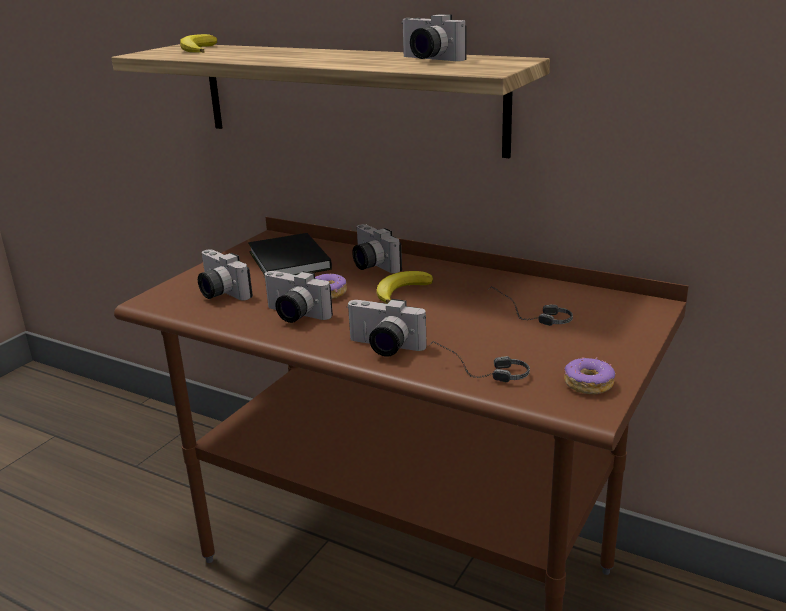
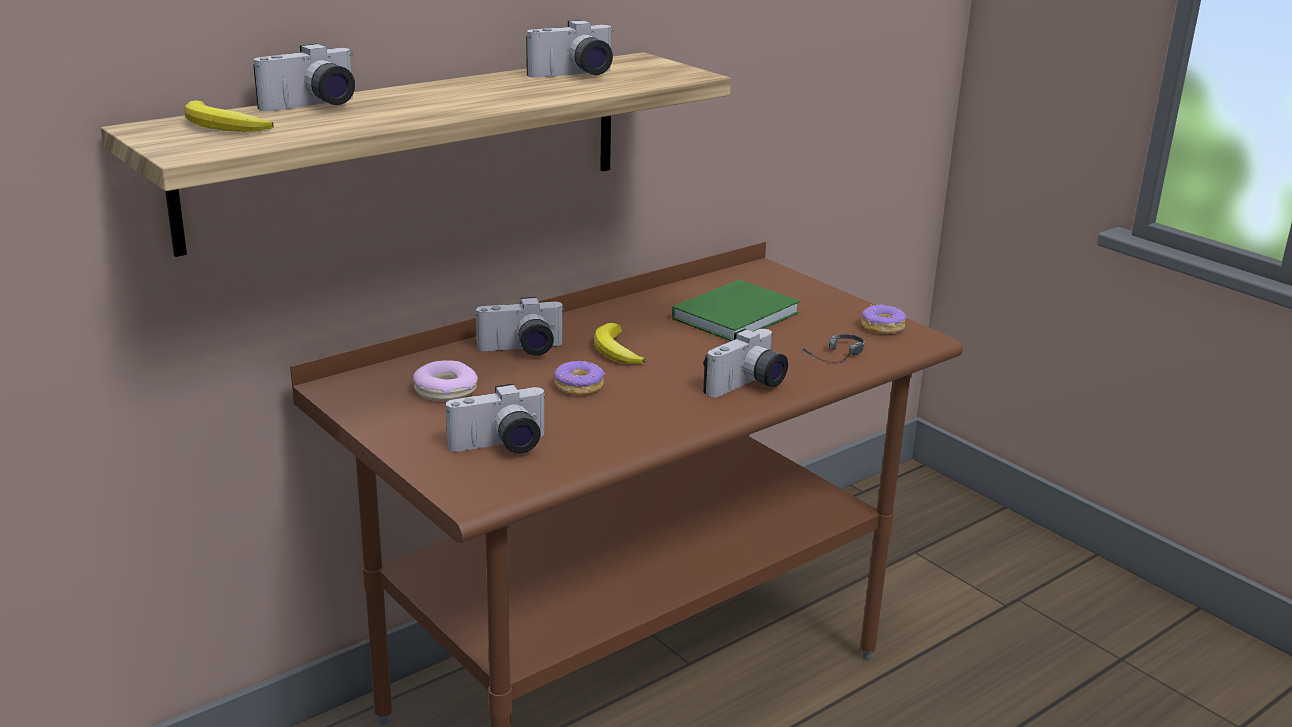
camera: 70 degrees left, 0 degrees up
black book [248,233,332,275] -> donut [413,360,478,401]
camera [263,271,333,323] -> camera moved to [253,44,355,111]
headphones [488,286,573,326] -> green book [672,280,800,341]

